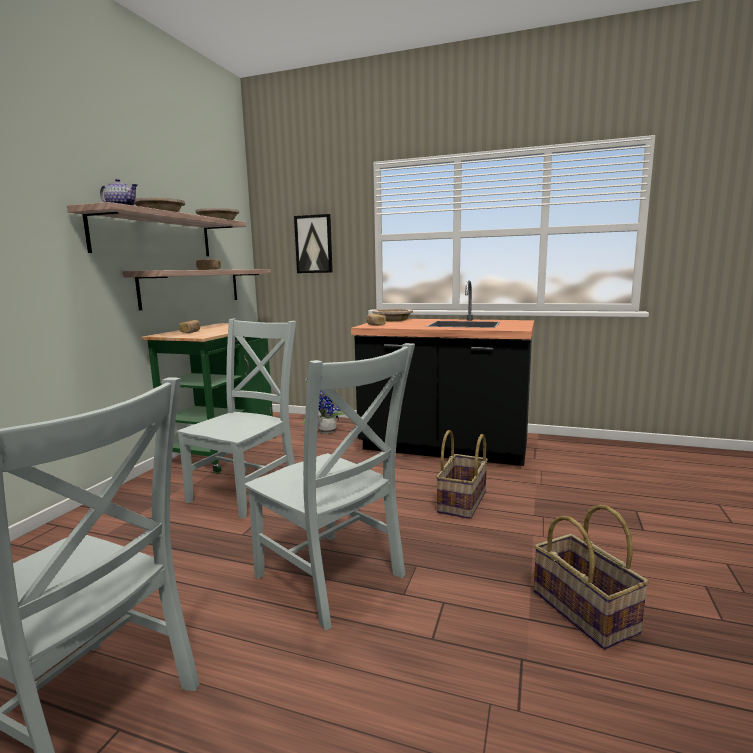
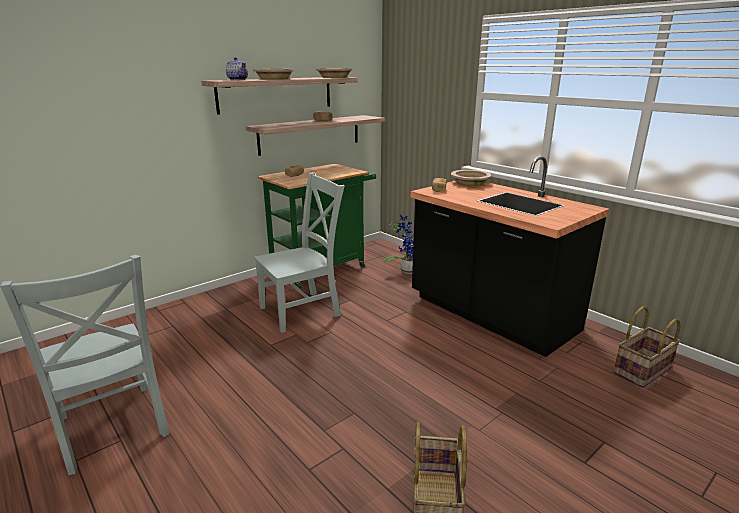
camera: 30 degrees right, 10 degrees up
grey chair [244,343,415,630] -> none
picture [294,214,333,273] -> none
basket [436,430,488,519] -> basket moved to [613,306,681,388]

